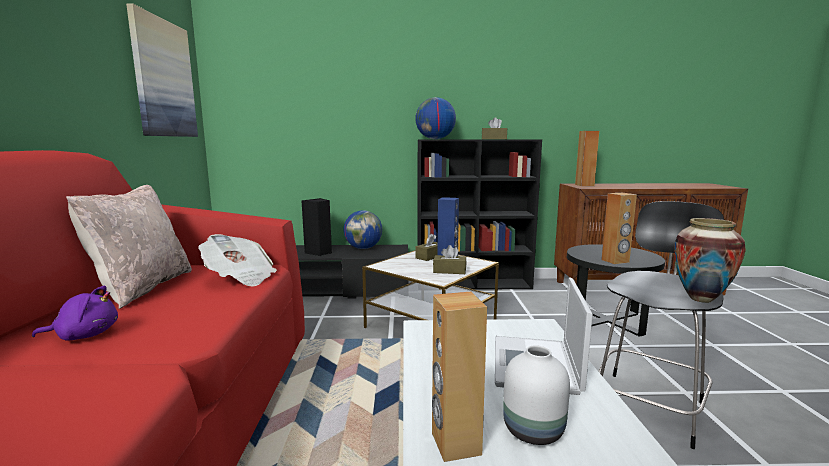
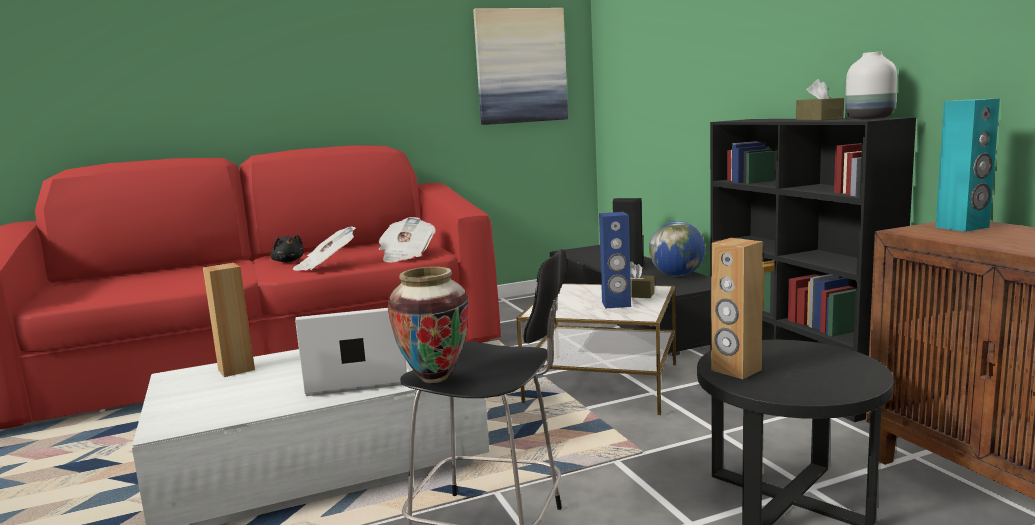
camera: 70 degrees right, 0 degrees up
purple plush toy [32,285,118,341] -> black plush toy [271,235,304,263]
beige pillow [66,185,192,309] -> none
globe [415,97,456,139] -> none
brown tissue box [433,245,466,274] -> none
white vase [503,345,570,445] -> white vase moved to [845,52,897,119]
brown speaker [575,131,599,186] -> turquoise speaker [936,98,1000,232]
none -> newspaper [293,226,356,271]

